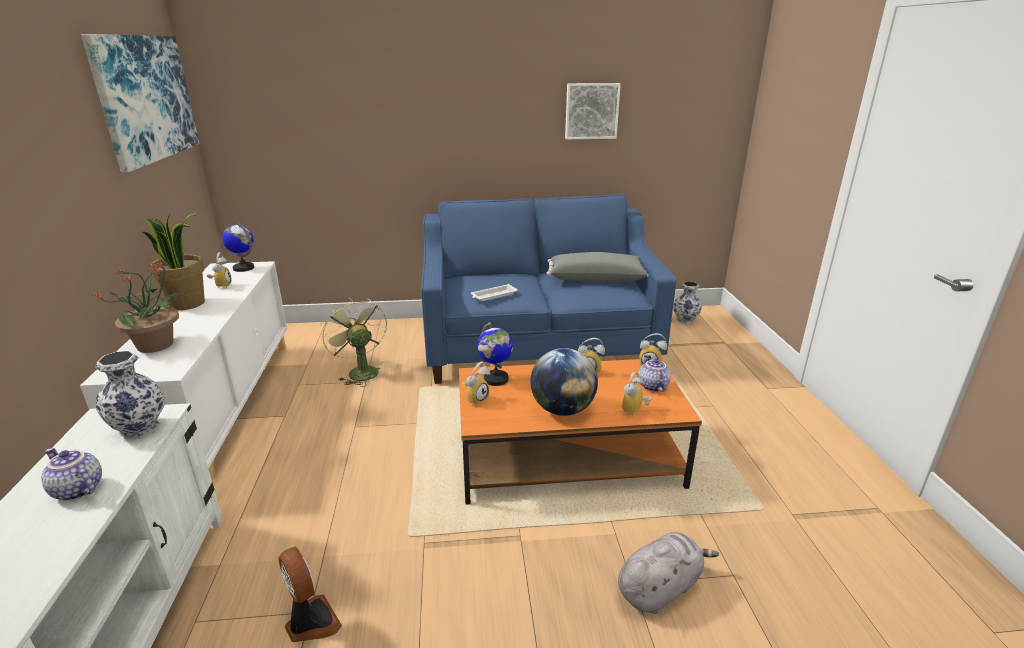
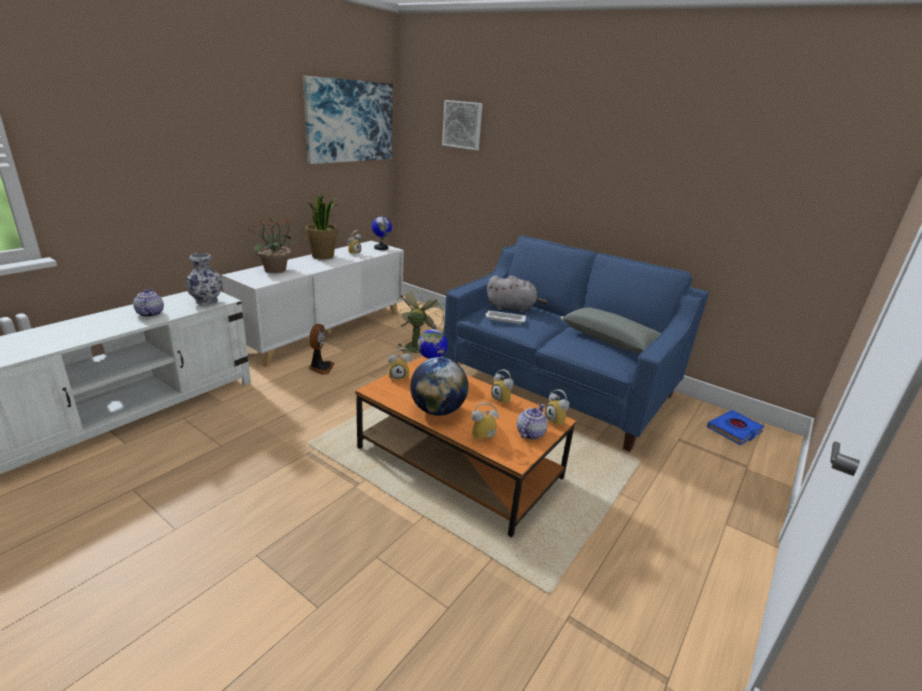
camera: 40 degrees right, 0 degrees up
fan [278,547,342,642] -> fan moved to [308,324,335,375]
picture [565,83,621,139] -> picture moved to [442,100,483,150]
grey plush toy [618,532,719,614] -> grey plush toy moved to [487,276,548,312]
vase [673,281,702,324] -> blue book [707,410,764,445]

